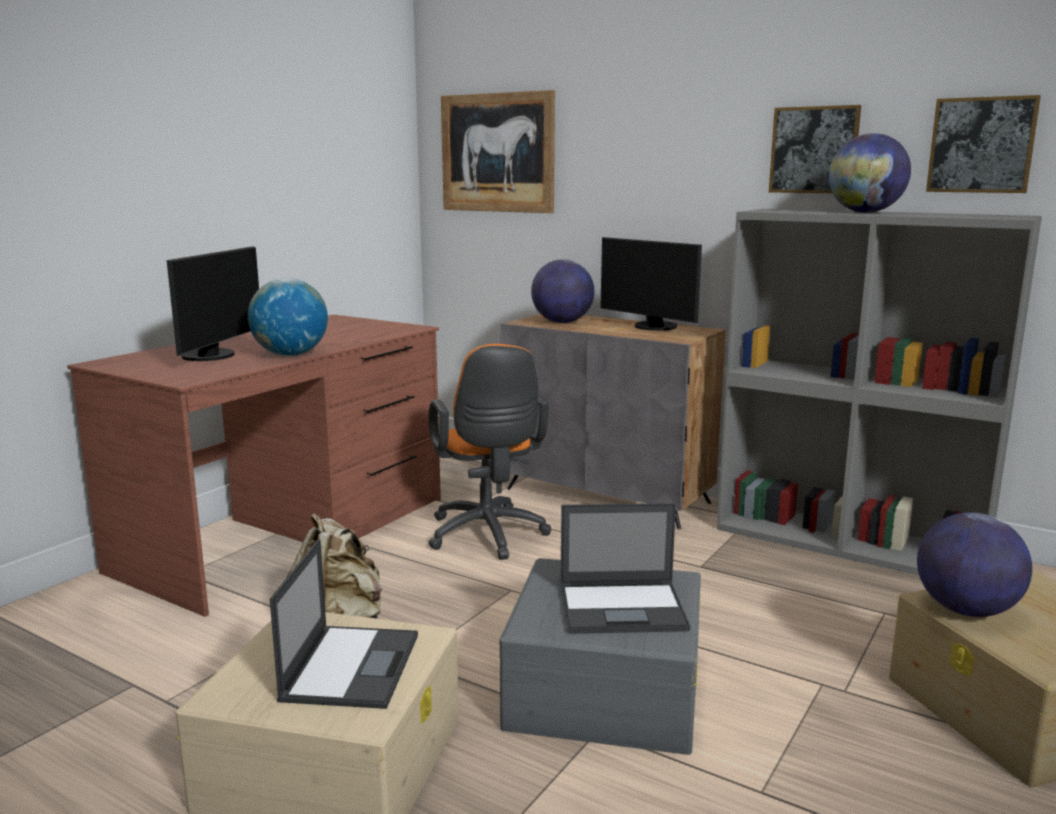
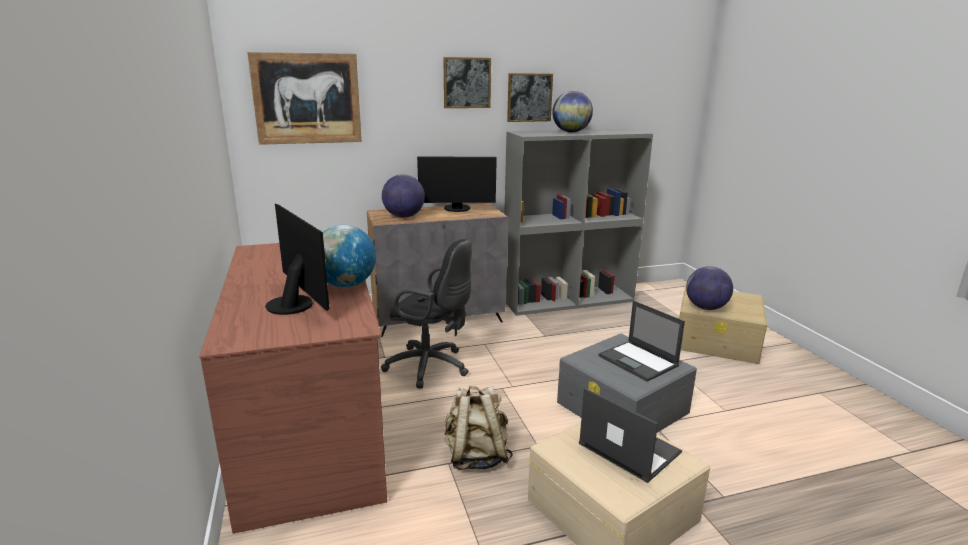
camera: 50 degrees left, 5 degrees up
orange office chair [428,344,551,560] -> black office chair [381,239,472,389]
laptop [560,503,691,634] -> laptop turned 105 degrees clockwise [598,301,685,382]
picture [926,95,1041,193] -> picture moved to [443,57,491,108]

